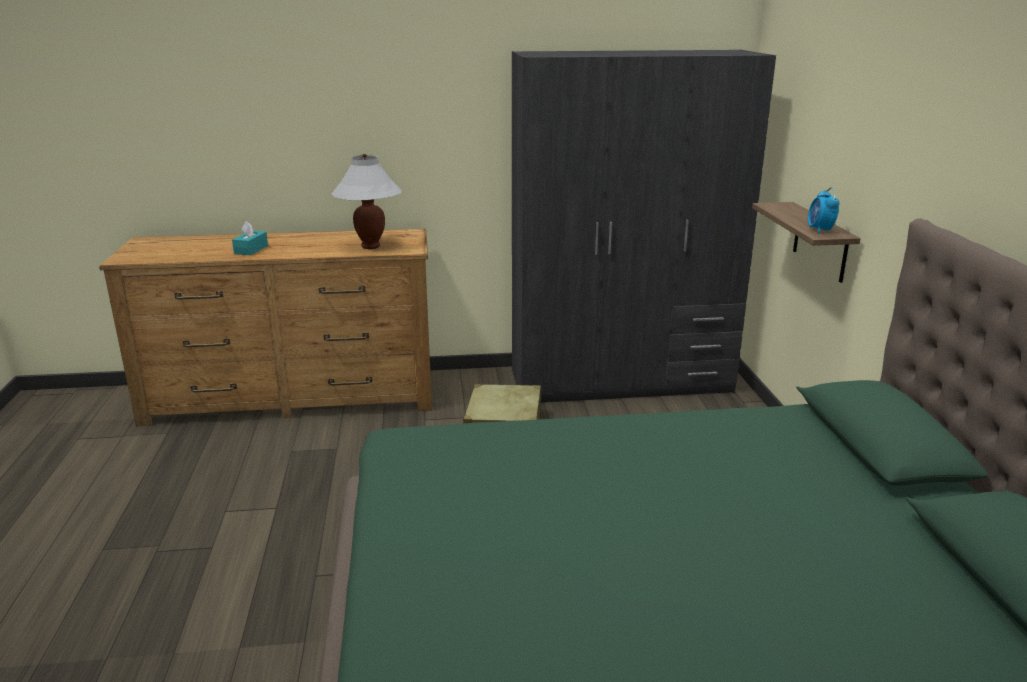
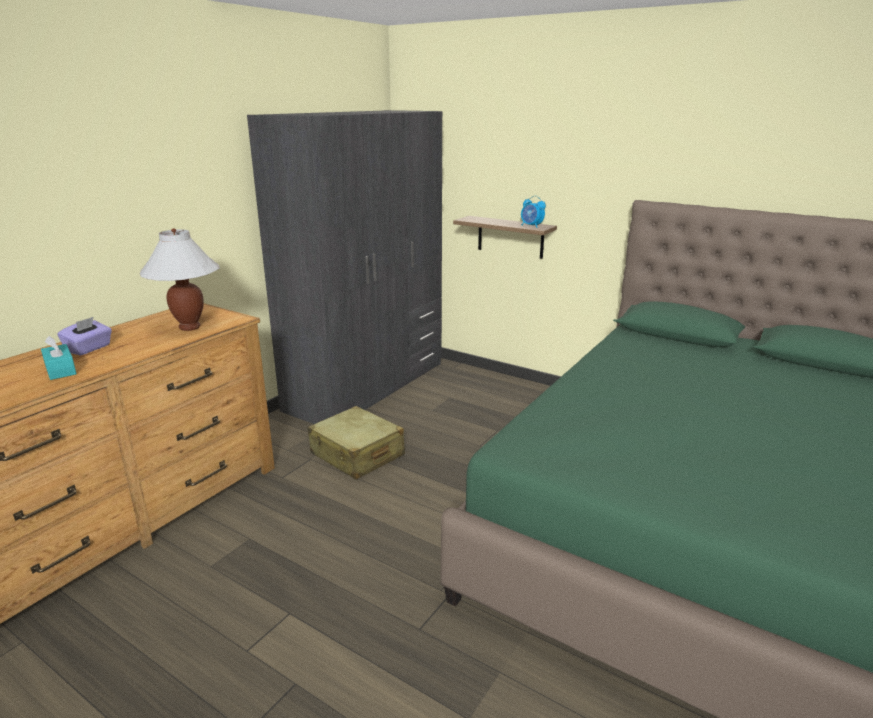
camera: 50 degrees left, 0 degrees up
none -> purple tissue box [57,317,112,356]

